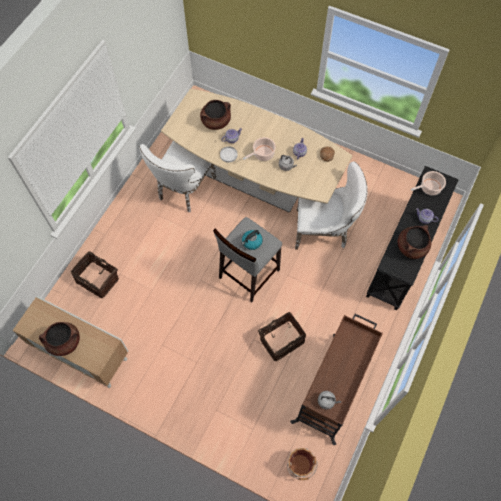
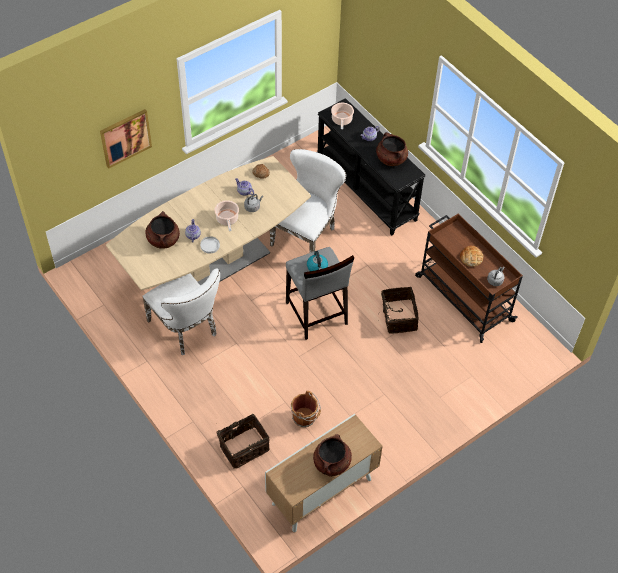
camera: 65 degrees left, 10 degrees down
brown bucket [287,448,318,480] -> brown bucket moved to [291,391,321,427]
none -> picture [100,109,152,169]
none -> bread [460,246,483,267]

